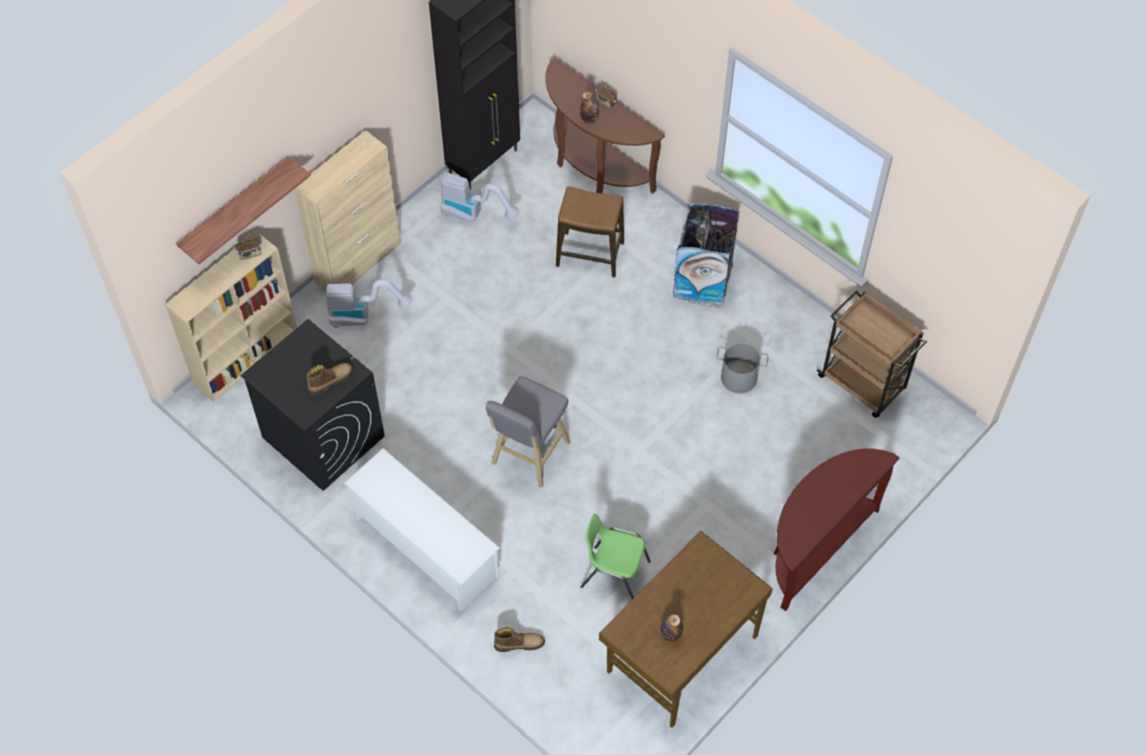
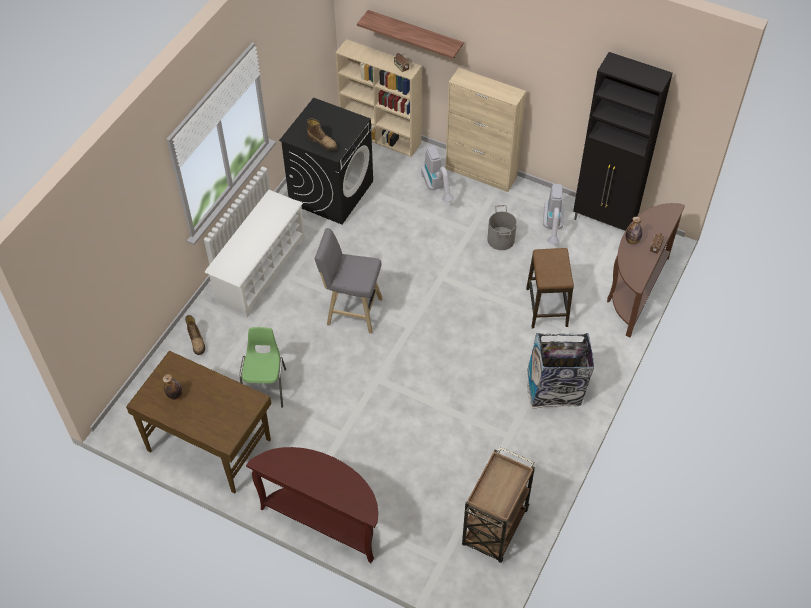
camera: 75 degrees right, 5 degrees down
grey bucket [716,343,769,393] -> grey bucket moved to [487,205,517,250]

